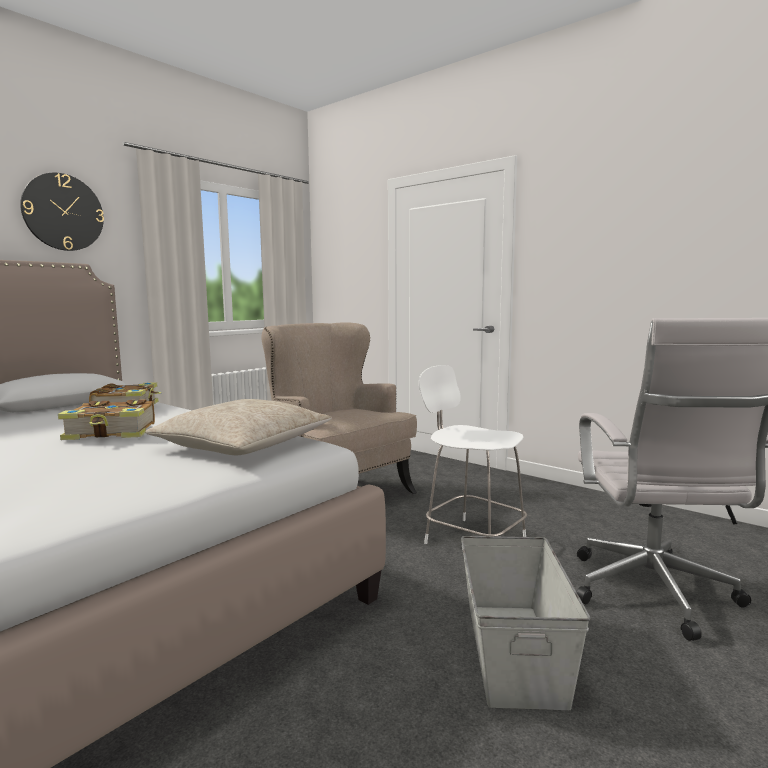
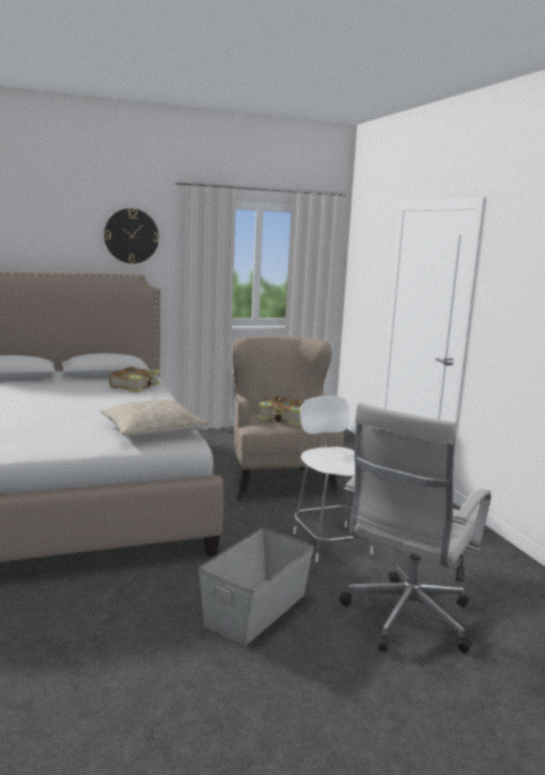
camera: 30 degrees right, 5 degrees up
book [58,399,155,440] -> book moved to [258,397,304,426]

